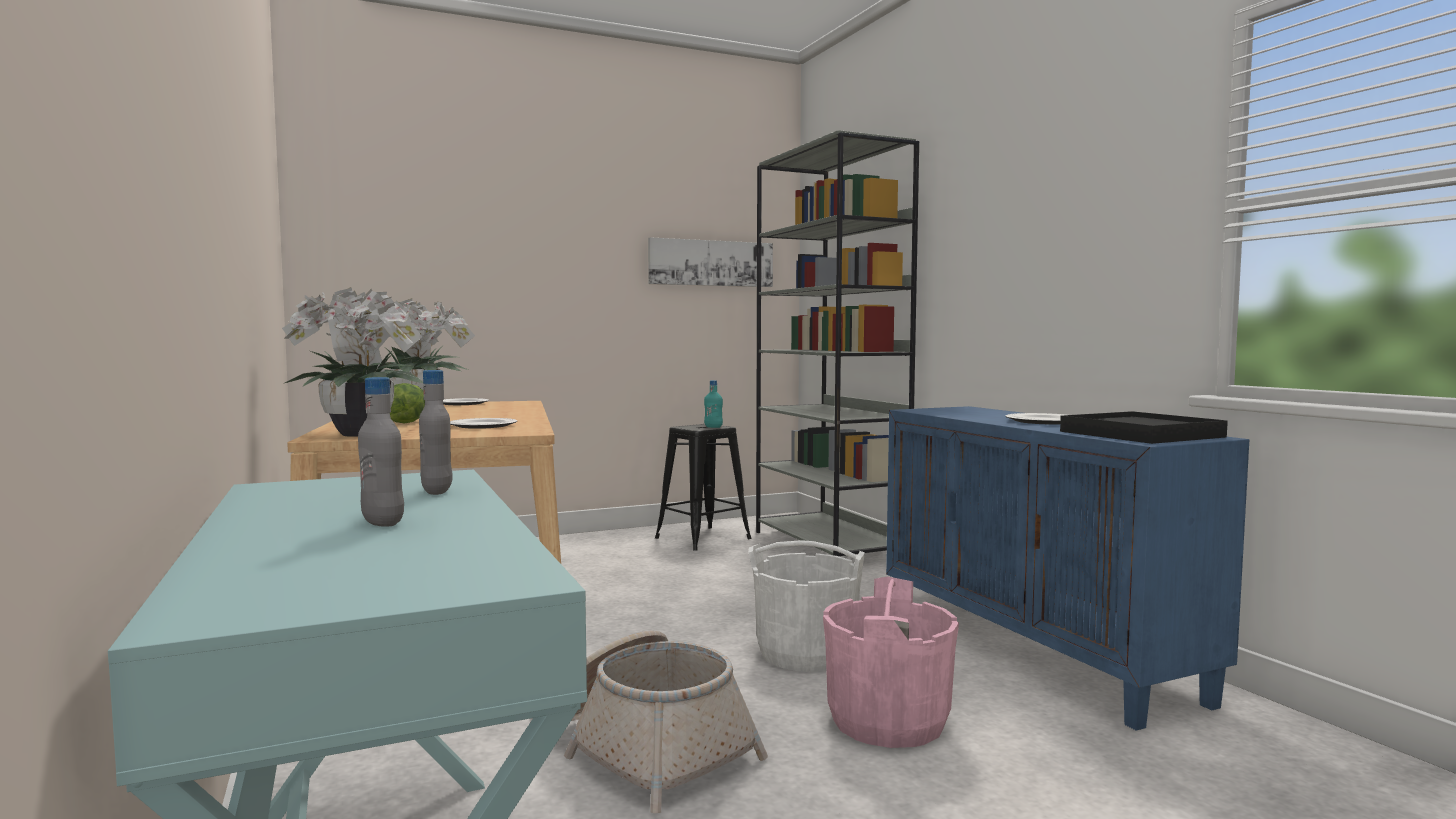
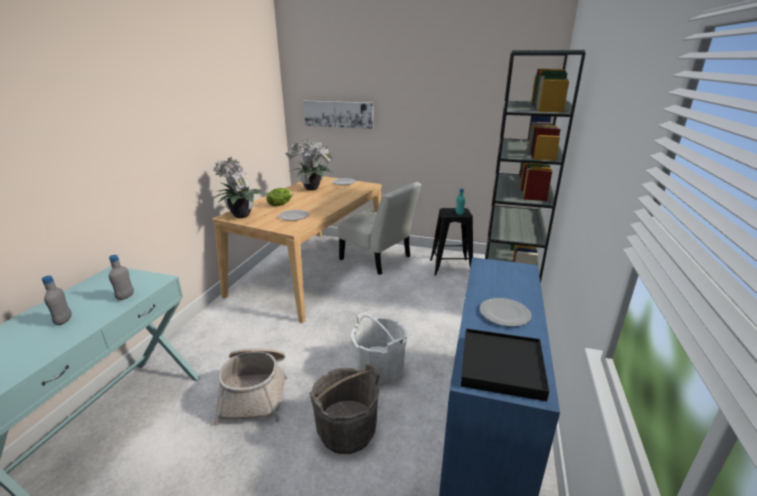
camera: 40 degrees right, 20 degrees up
picture [648,237,773,287] -> picture moved to [304,101,374,129]
pink bucket [823,576,959,748] -> grey bucket [309,364,380,454]
none -> white chair [338,182,422,275]

